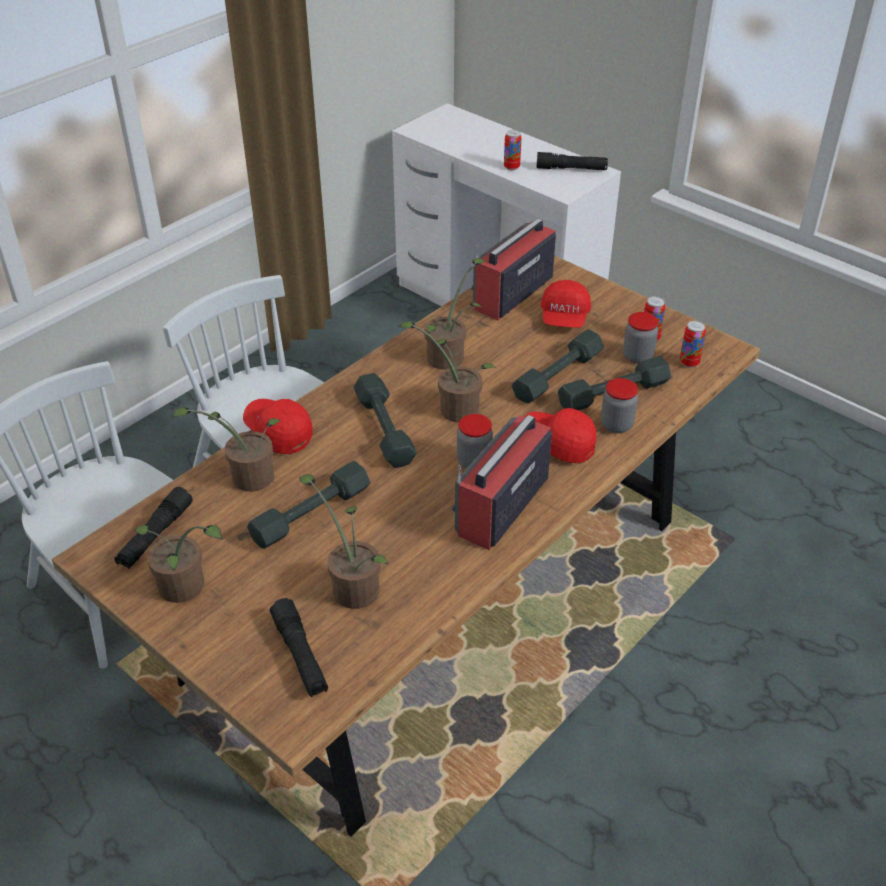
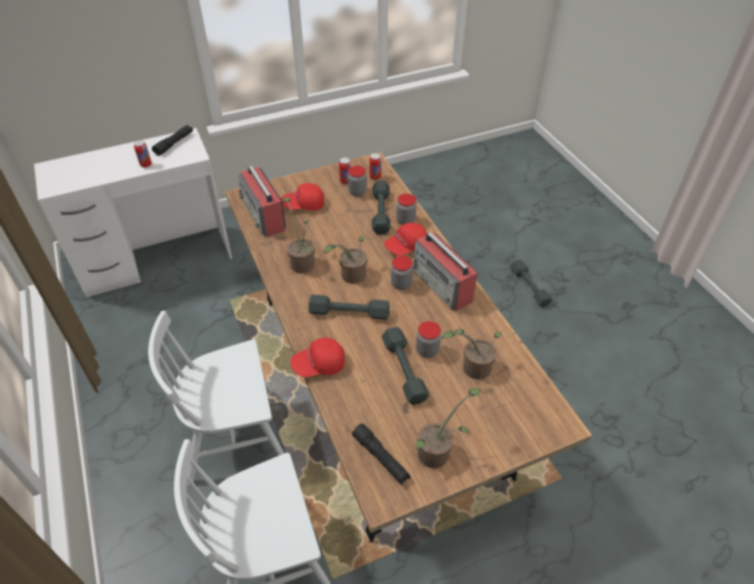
camera: 65 degrees left, 5 degrees up
potted plant [172,407,281,492] -> none
black flashlight [270,598,328,697] -> none
grey dumbbell [511,329,604,403] -> grey dumbbell moved to [510,259,552,307]
red cap [541,280,591,328] -> red cap turned 135 degrees clockwise [281,183,324,211]
none -> jar [416,321,441,358]

